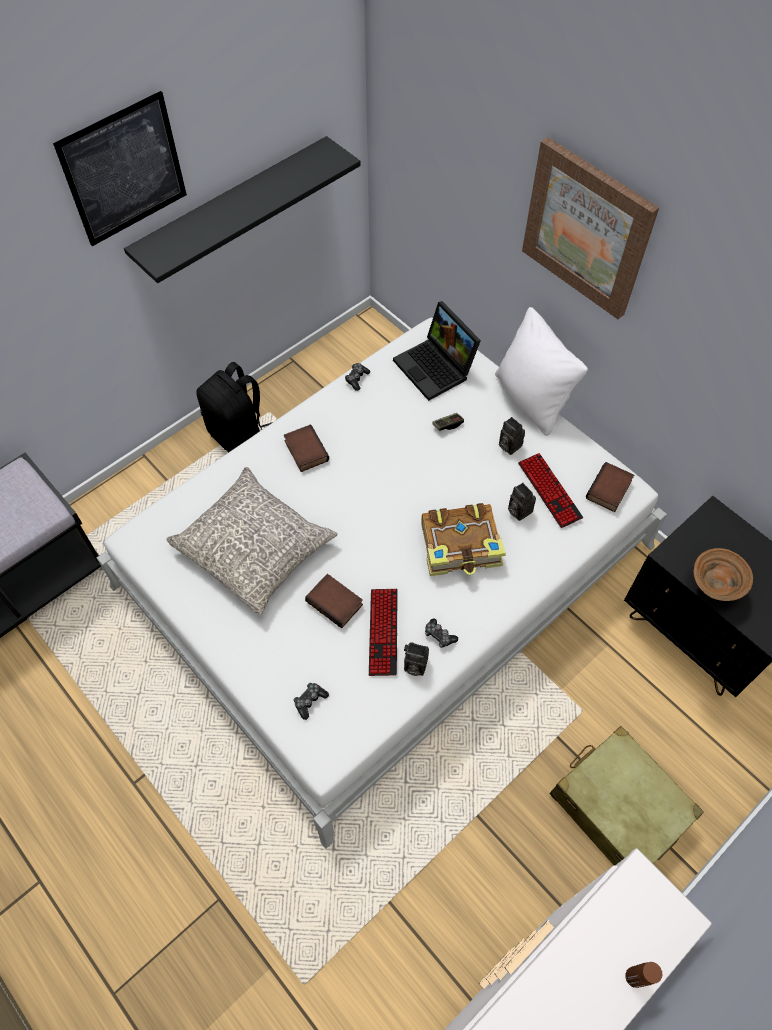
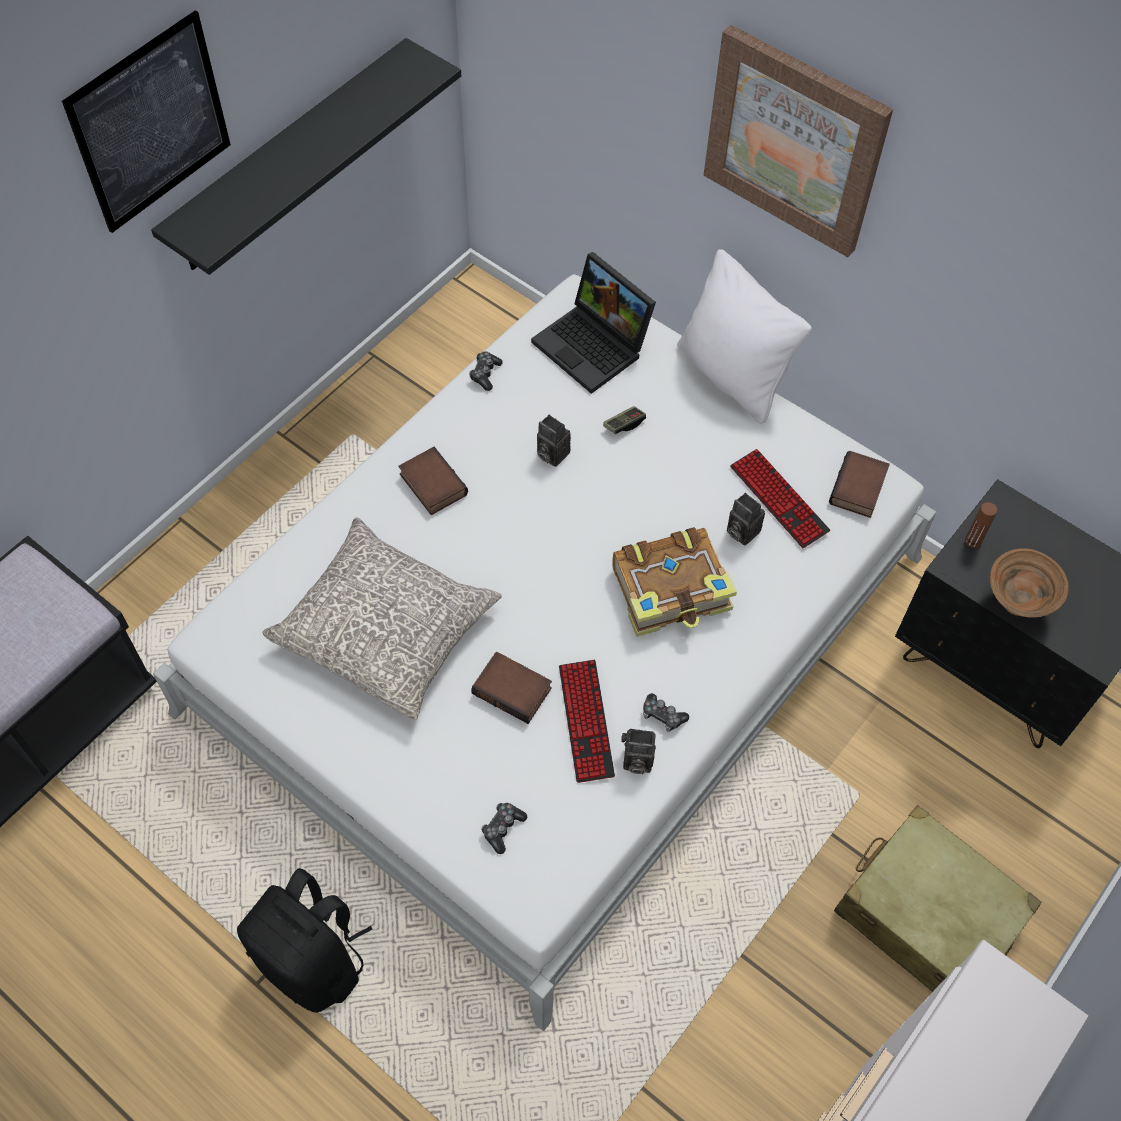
camera: 10 degrees left, 0 degrees up
black backpack [196,362,273,452] -> black backpack moved to [237,868,372,1013]
camera [499,417,525,455] -> camera moved to [537,415,571,467]
brown bottle [625,962,662,988] -> brown bottle moved to [965,502,997,548]

